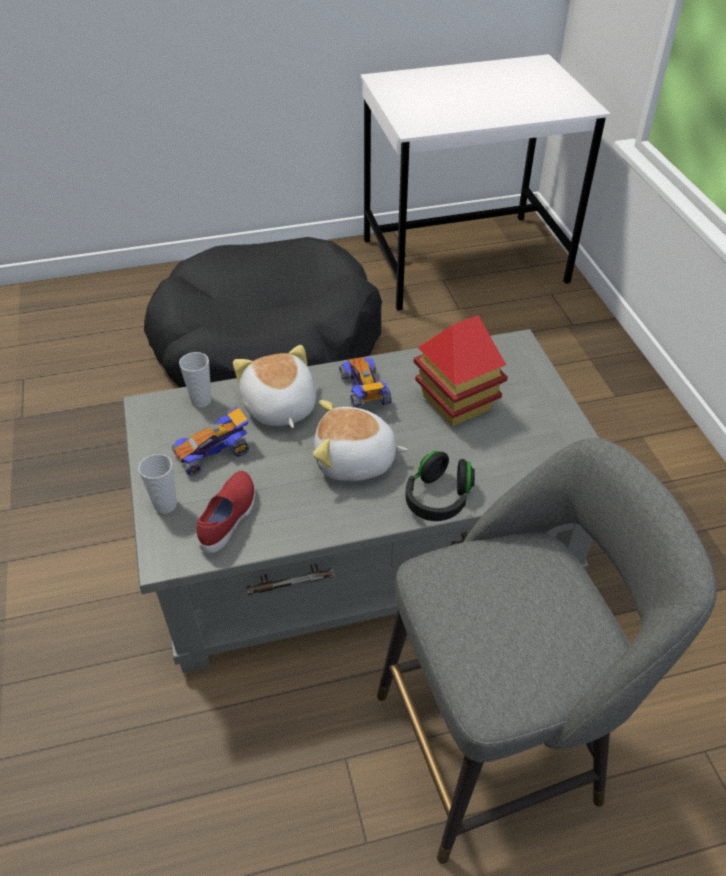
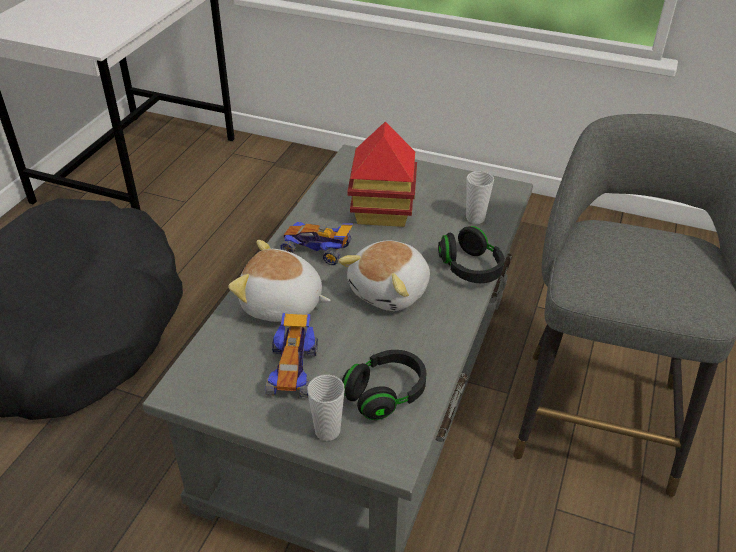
camera: 55 degrees left, 5 degrees down
cup [179,352,211,407] -> cup moved to [466,171,494,224]
red shoe [197,471,255,554] -> black headphones [342,350,426,420]

